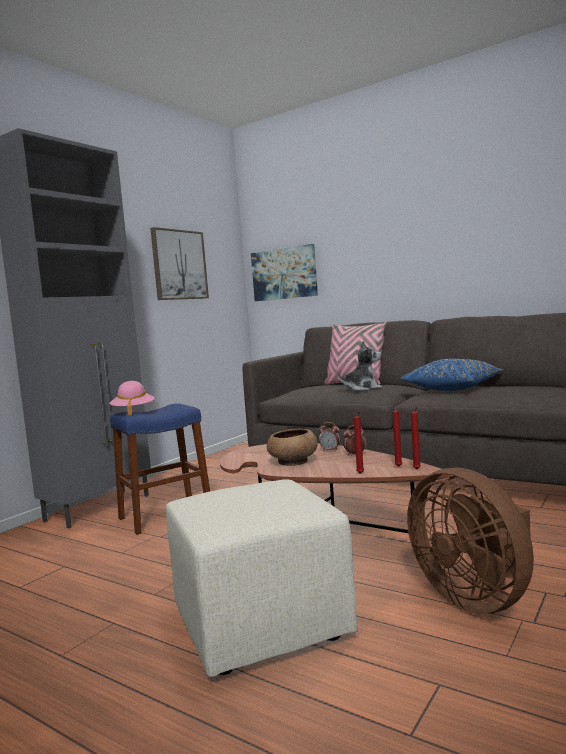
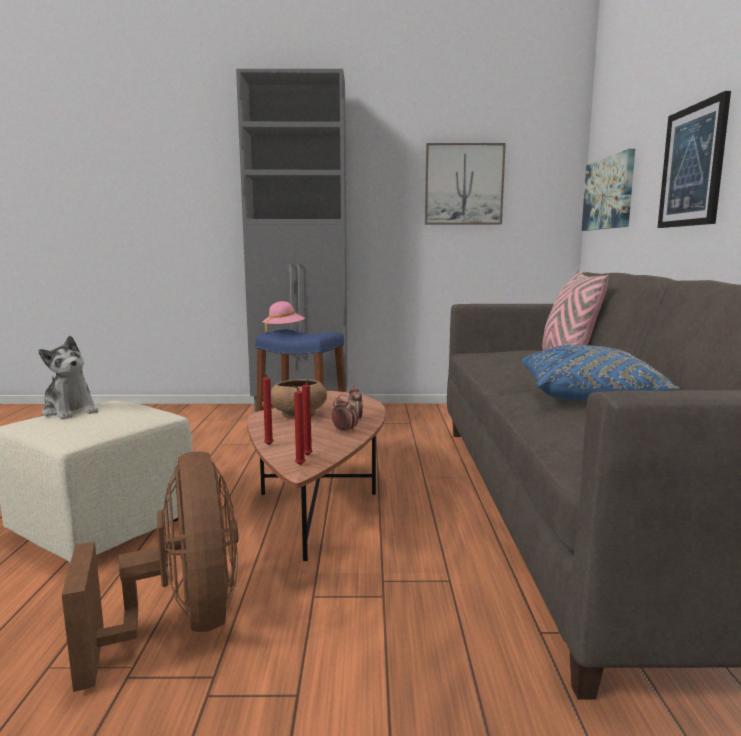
camera: 55 degrees right, 5 degrees up
plush toy [338,341,382,391] -> plush toy moved to [38,336,99,419]
brown fan [407,467,534,614] -> brown fan turned 135 degrees clockwise [62,451,239,692]
none -> picture [658,91,731,228]

